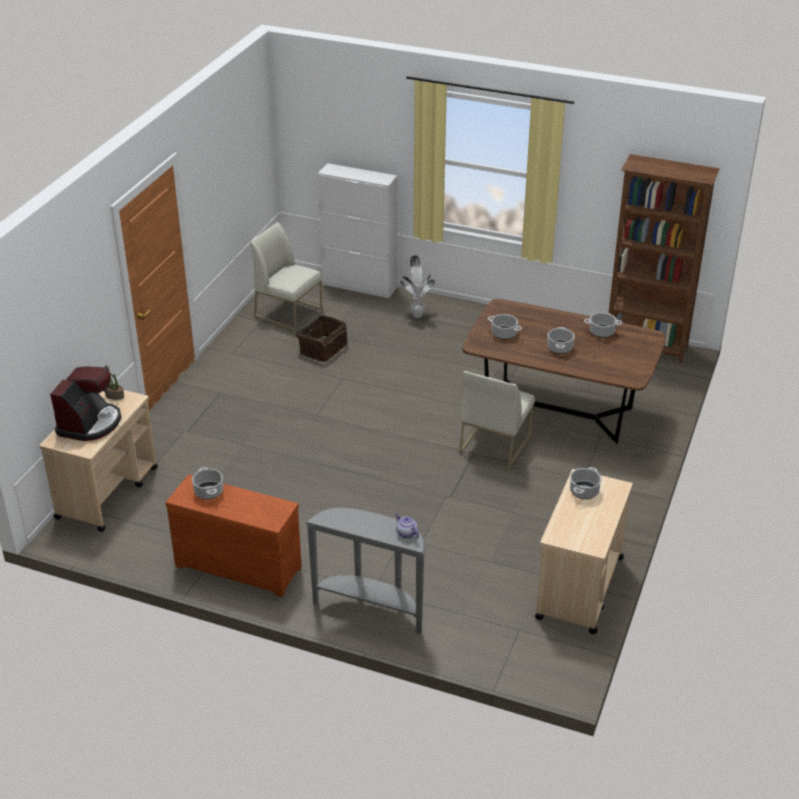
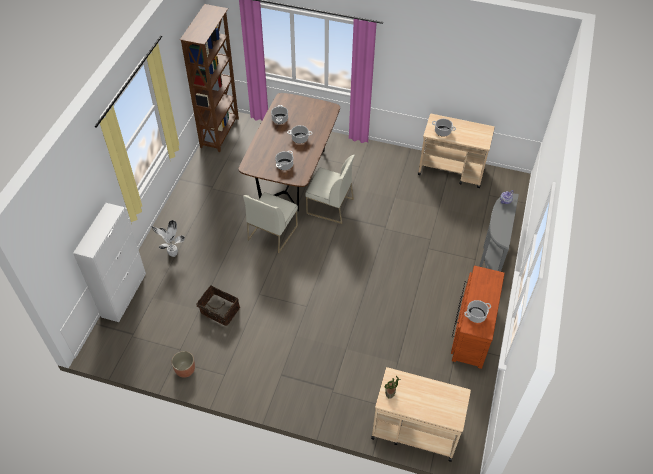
camera: 95 degrees left, 15 degrees up
coffee machine [50,366,121,441] -> none
white chair [250,222,323,331] -> white chair moved to [243,192,298,253]
none -> planter [171,351,195,378]

